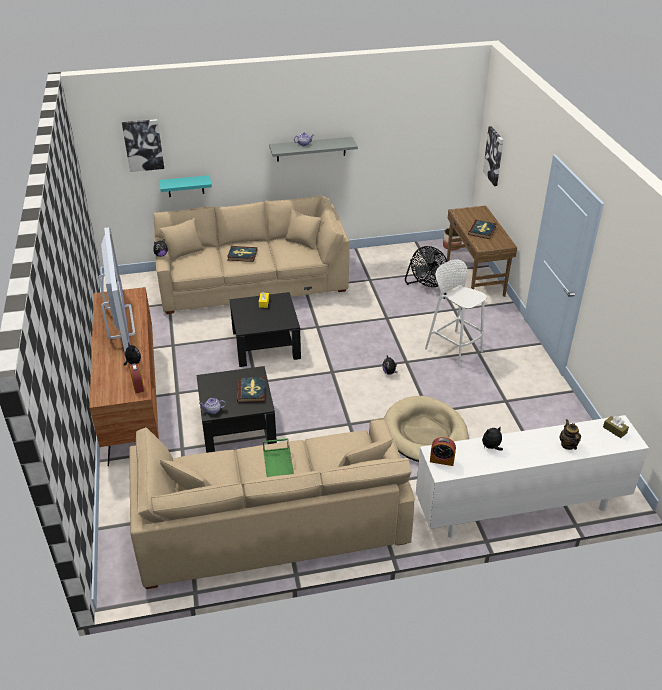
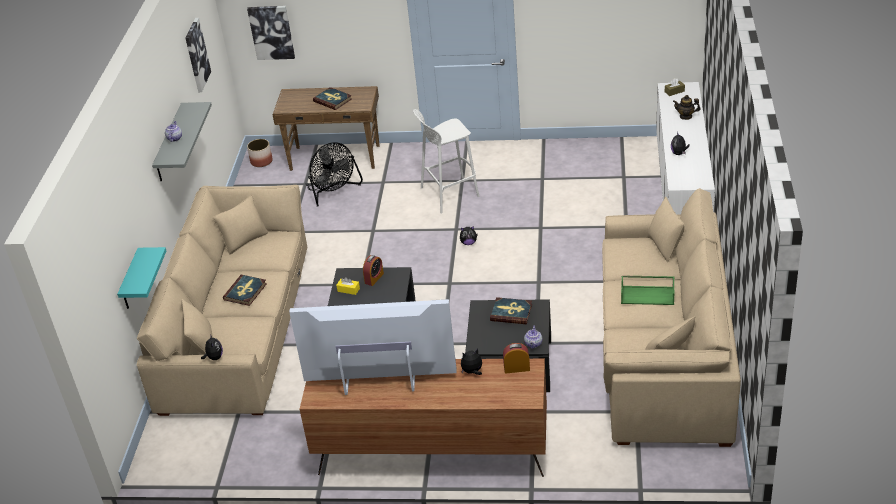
camera: 70 degrees left, 0 degrees up
picture [122,119,164,172] -> picture moved to [185,18,211,92]
beige dog bed [384,396,469,462] -> none
alarm clock [430,437,456,466] -> alarm clock moved to [363,255,384,286]

